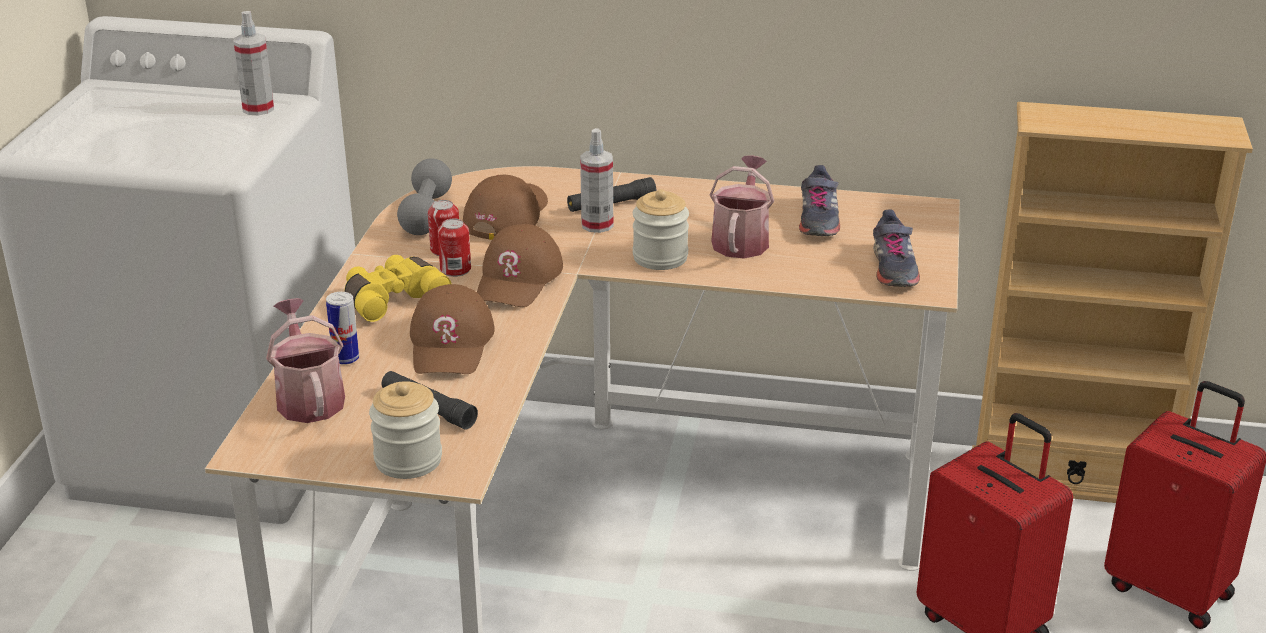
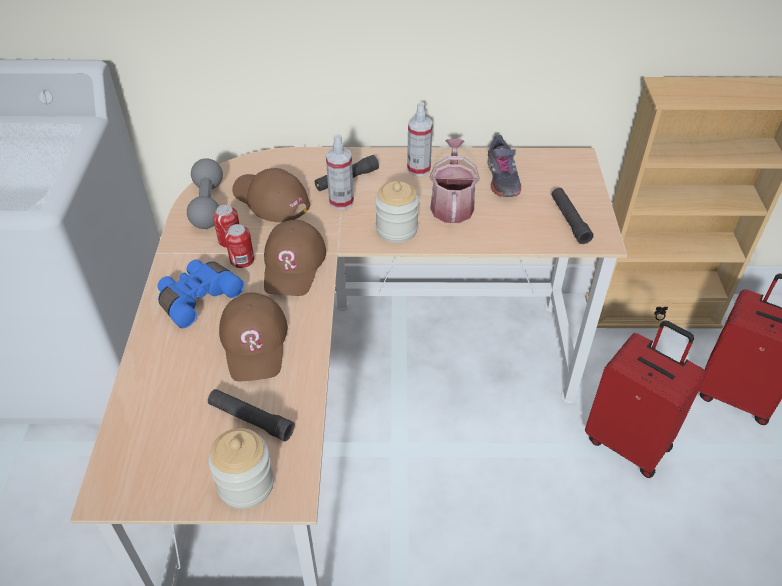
camera: 10 degrees left, 15 degrees up
spray bottle [234,11,274,115] -> spray bottle moved to [407,102,433,176]
watering can [266,298,345,423] -> none
can [326,292,359,365] -> none
yellow binoculars [345,255,452,322] -> blue binoculars [157,259,245,328]
brown cap [463,175,548,240] -> brown cap turned 60 degrees counterclockwise [232,168,310,222]
grey shoe [873,209,920,287] -> black flashlight [551,188,594,244]

